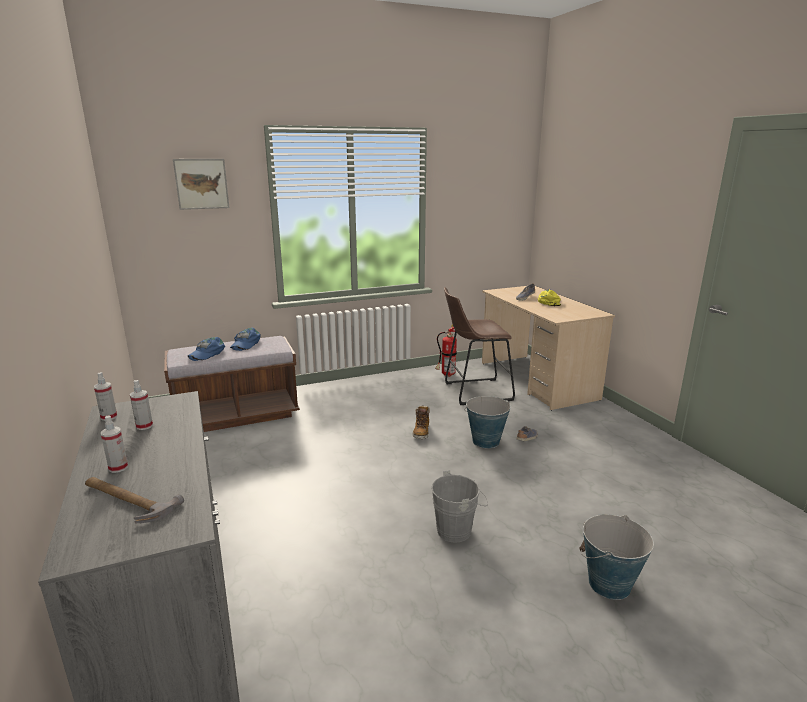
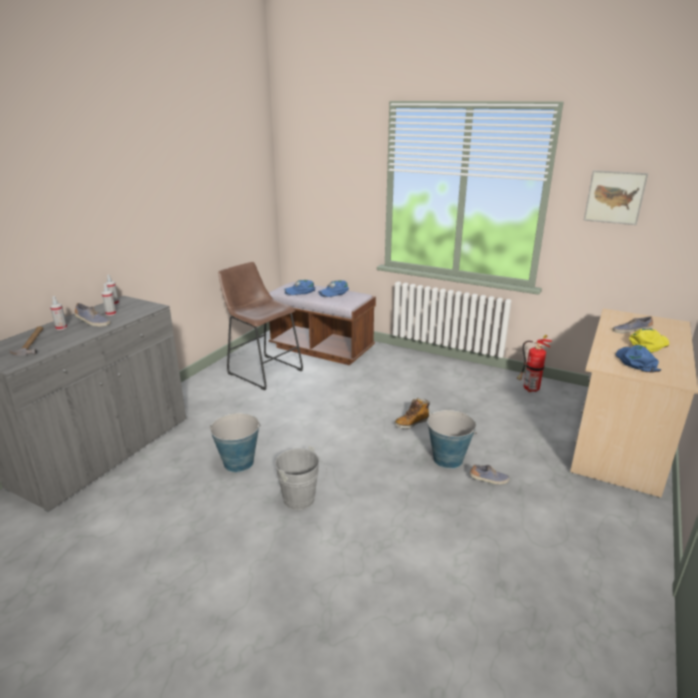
camera: 50 degrees right, 5 degrees up
picture [173,159,230,210] -> picture moved to [584,170,648,225]
brown stool [444,287,515,405] -> brown stool moved to [218,262,303,391]
bucket [579,514,654,600] -> bucket moved to [210,413,260,472]
none -> shoe [74,303,111,327]
none -> blue cap [616,345,661,373]

